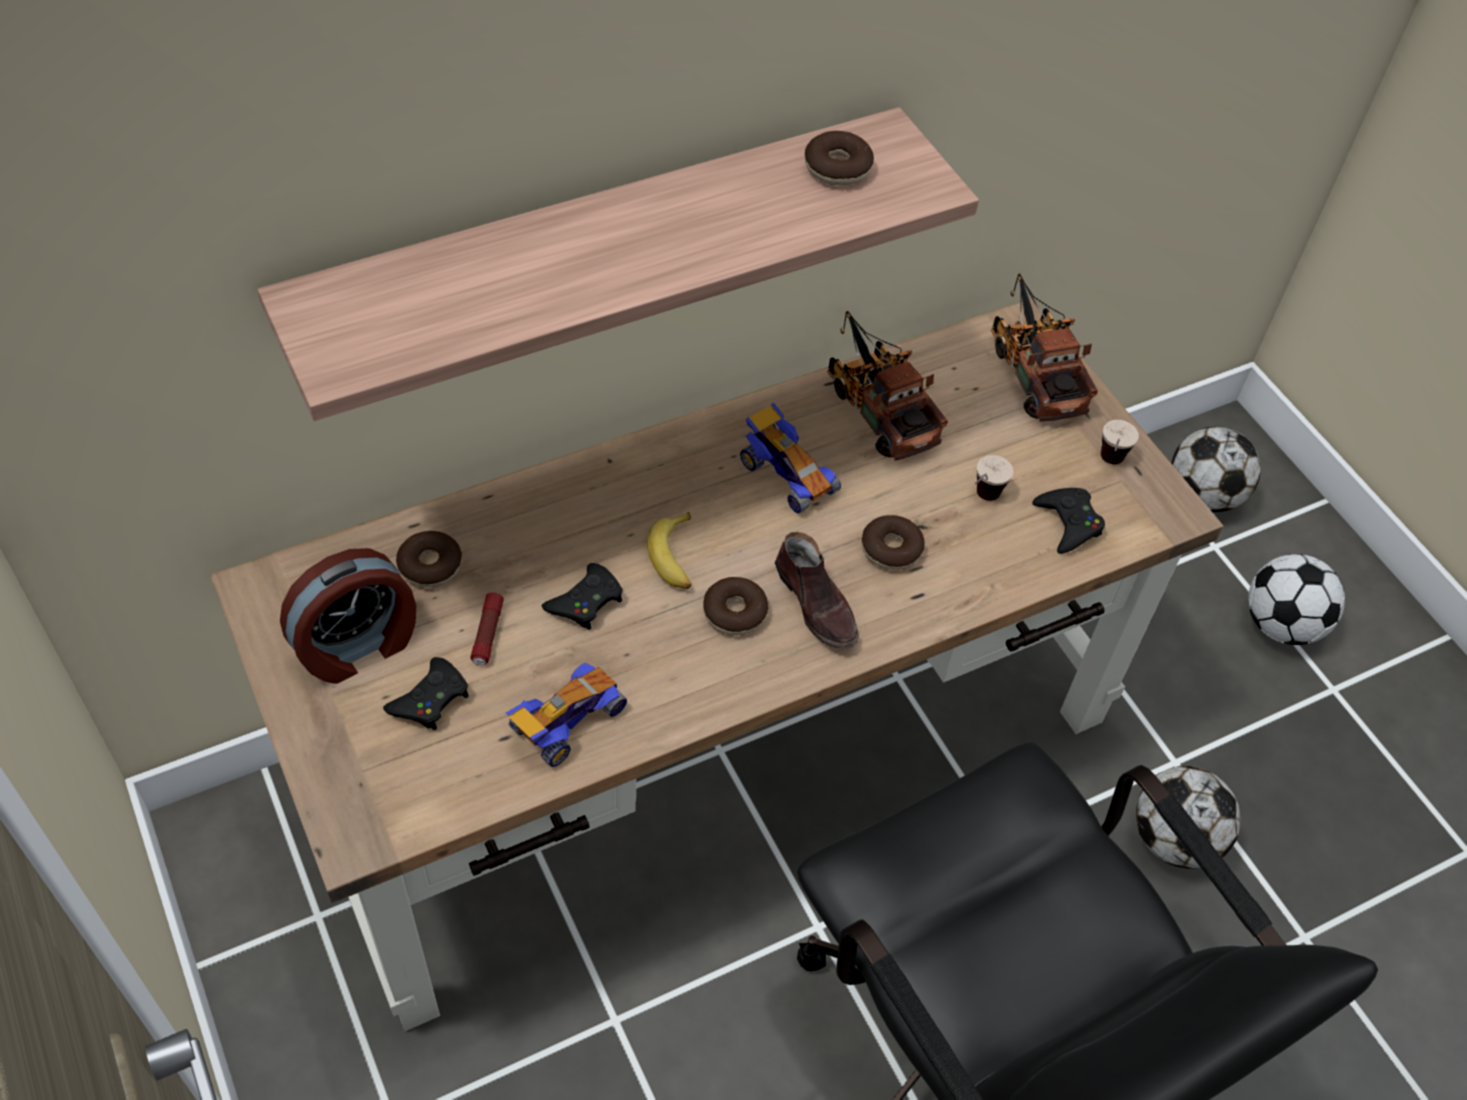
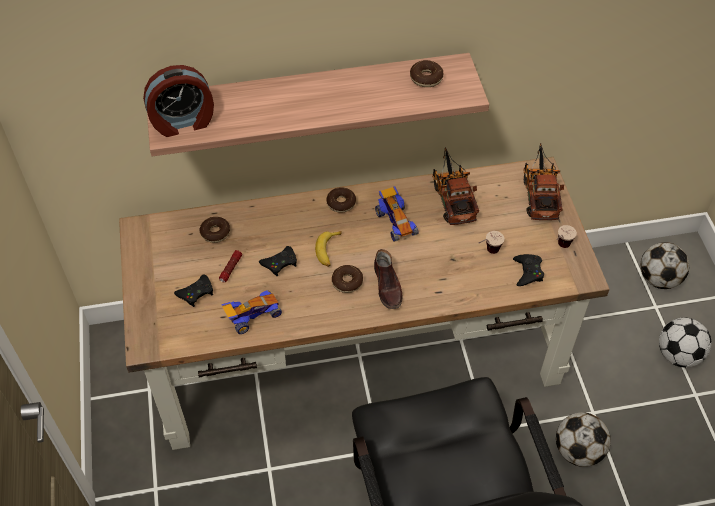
camera: 20 degrees right, 0 degrees up
alarm clock [280,548,416,684] -> alarm clock moved to [143,65,214,137]
donut [861,515,925,570] -> donut moved to [326,187,356,213]

